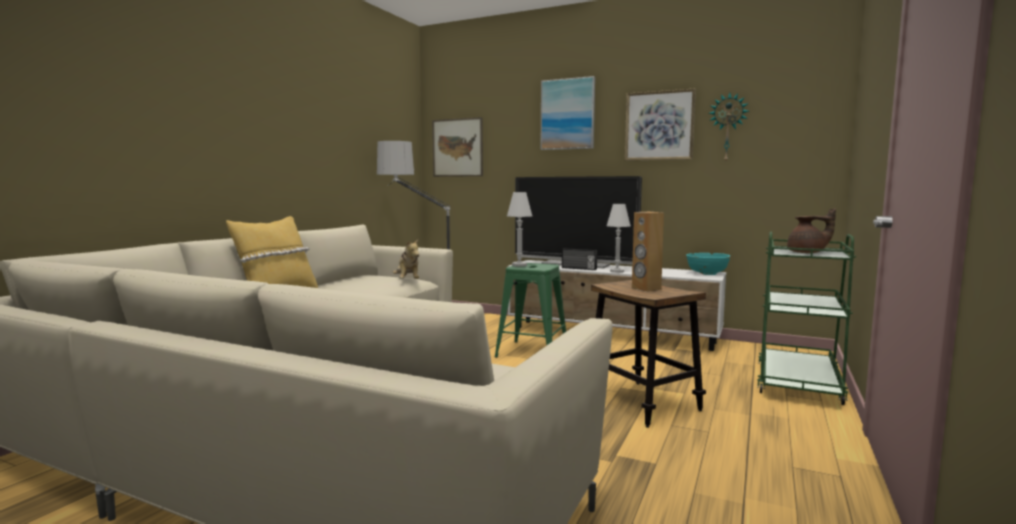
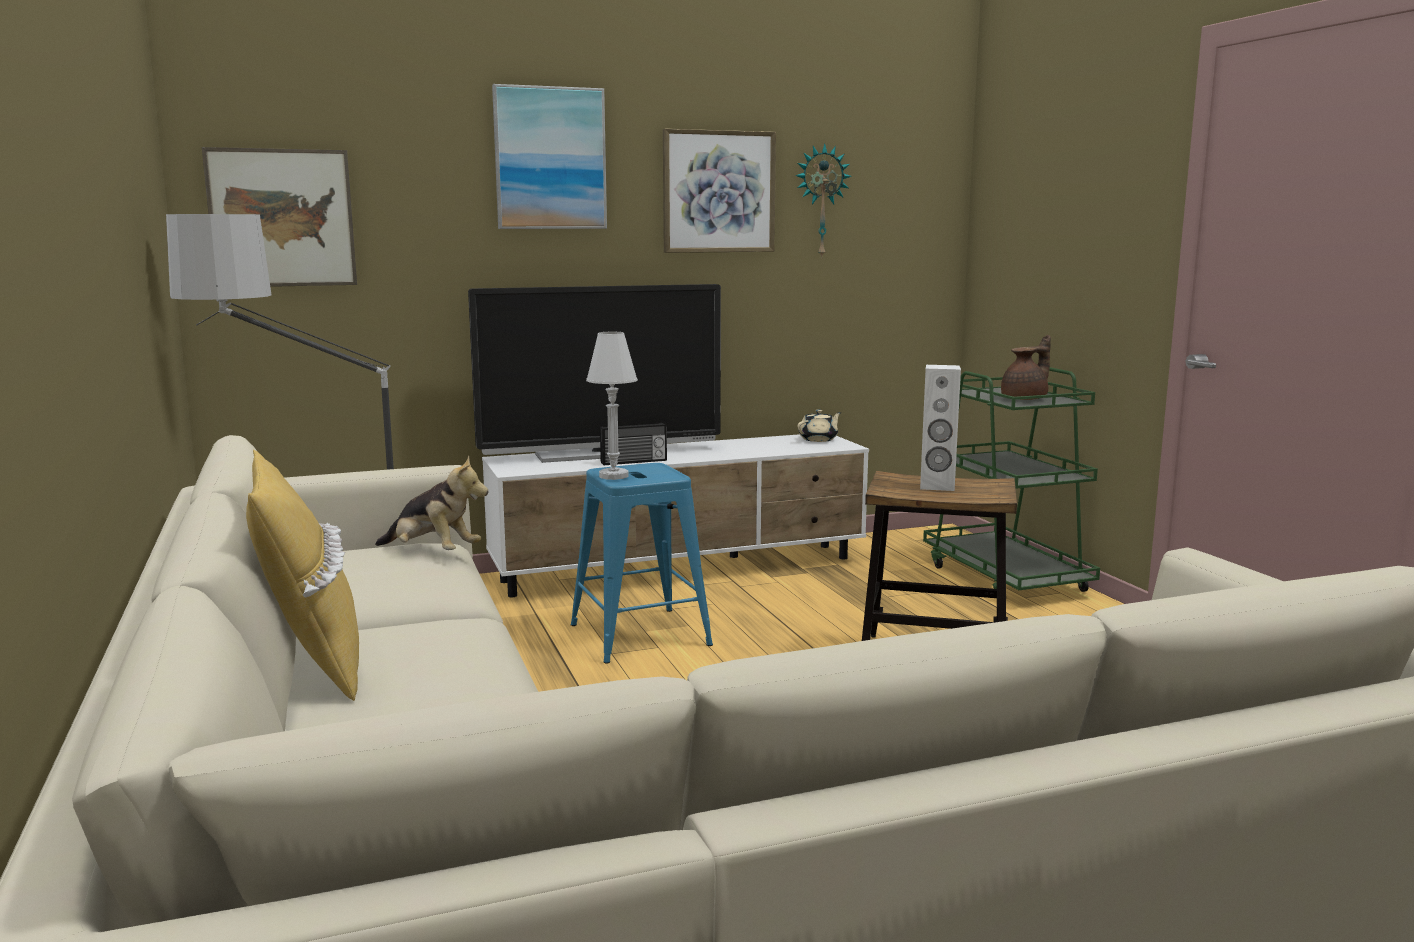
camera: 45 degrees left, 5 degrees up
green stool [495,263,566,358] -> blue stool [571,463,713,664]
white table lamp [606,204,631,273] -> none
brown speaker [632,212,664,292] -> white speaker [920,365,961,491]
turquoise bowl [686,253,730,275] -> beige teapot [798,409,841,442]

